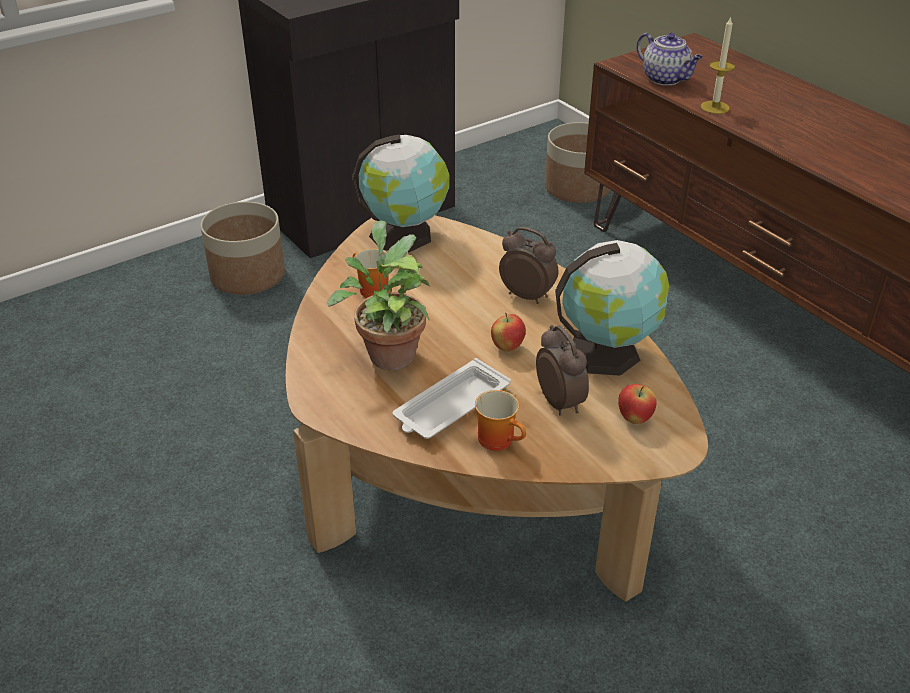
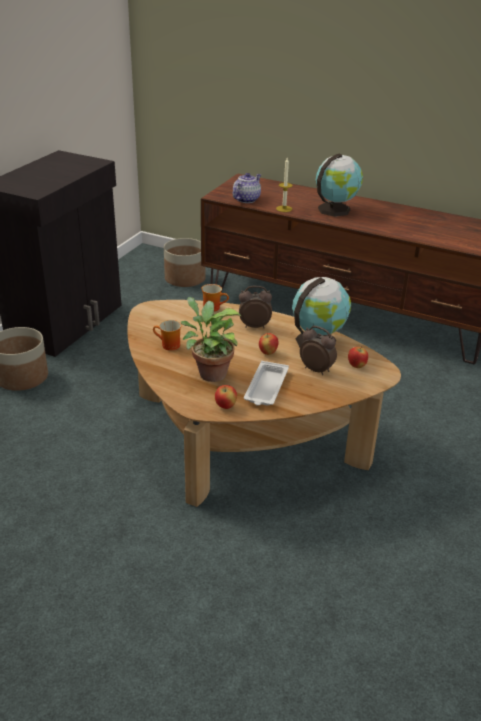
camera: 30 degrees left, 5 degrees down
globe [352,134,449,252] -> globe moved to [316,154,363,217]
mug [475,390,526,451] -> mug moved to [201,284,229,312]
teapot [637,33,703,85] -> teapot turned 75 degrees counterclockwise [233,173,261,203]
none -> apple [215,385,237,409]

